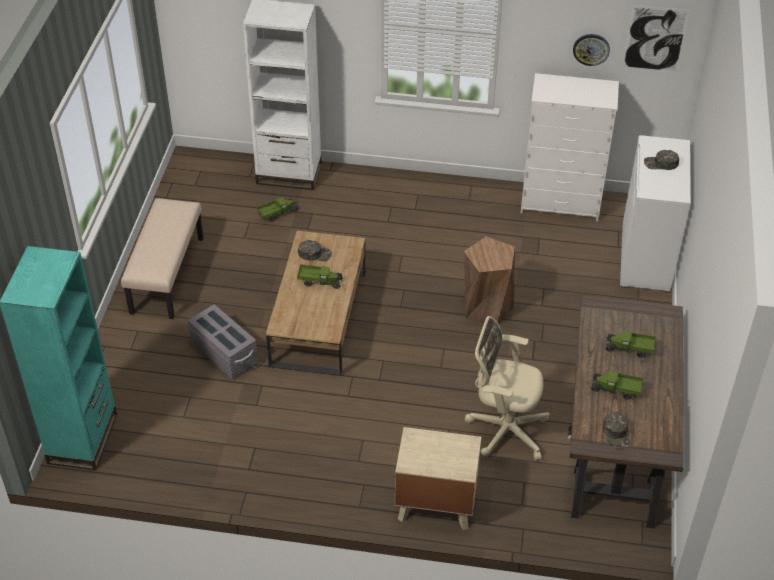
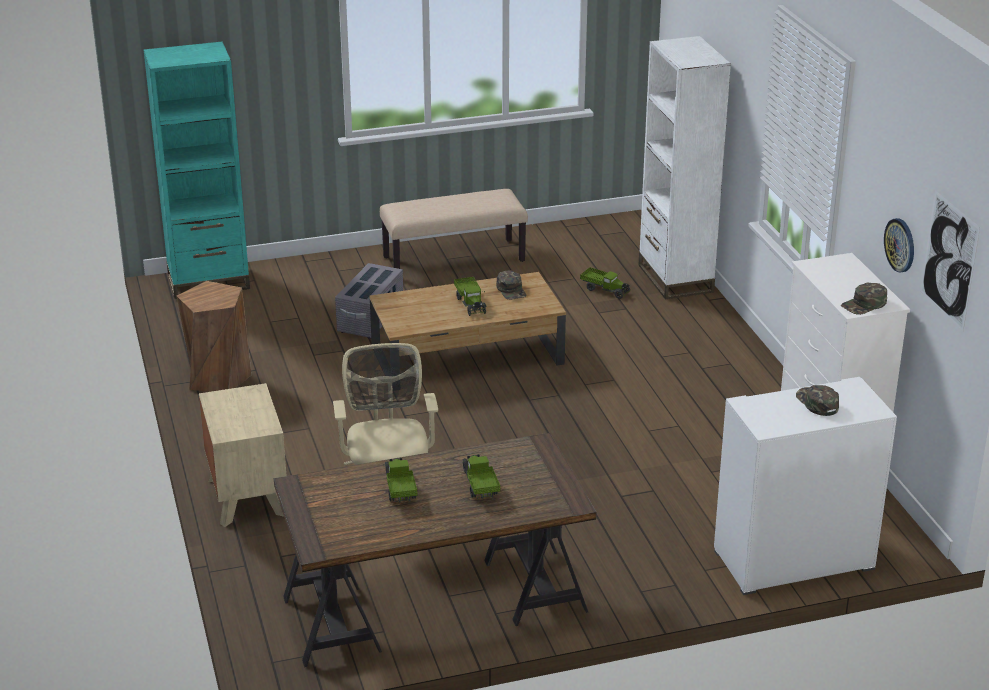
camera: 65 degrees right, 15 degrees down
brown stool [464,236,515,325] -> brown stool moved to [177,281,251,392]
green cap [603,412,630,449] -> green cap moved to [841,283,887,315]

